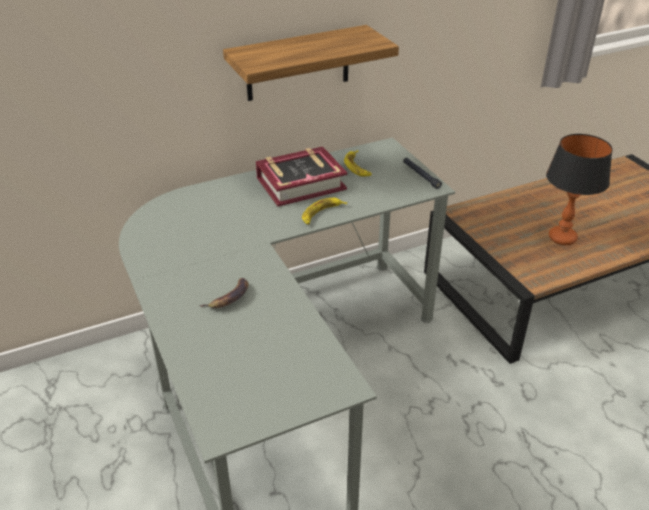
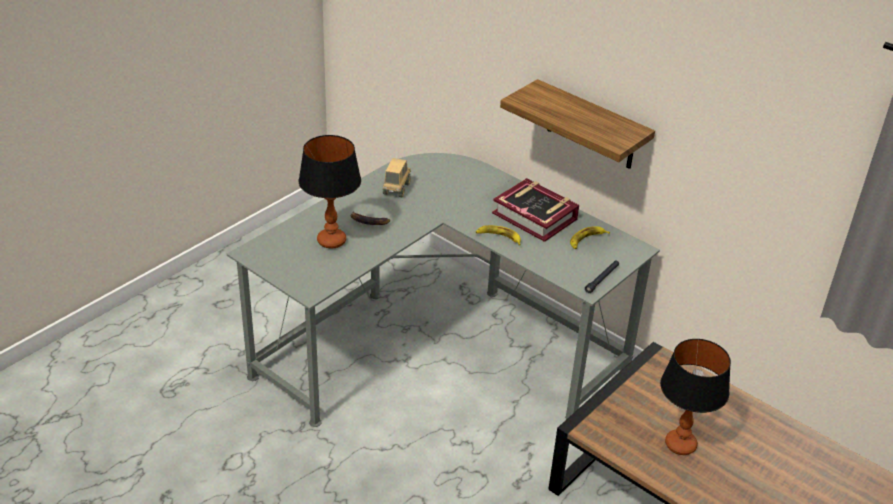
camera: 65 degrees right, 0 degrees up
none -> table lamp [299,135,361,249]
none -> toy truck [383,158,411,197]

